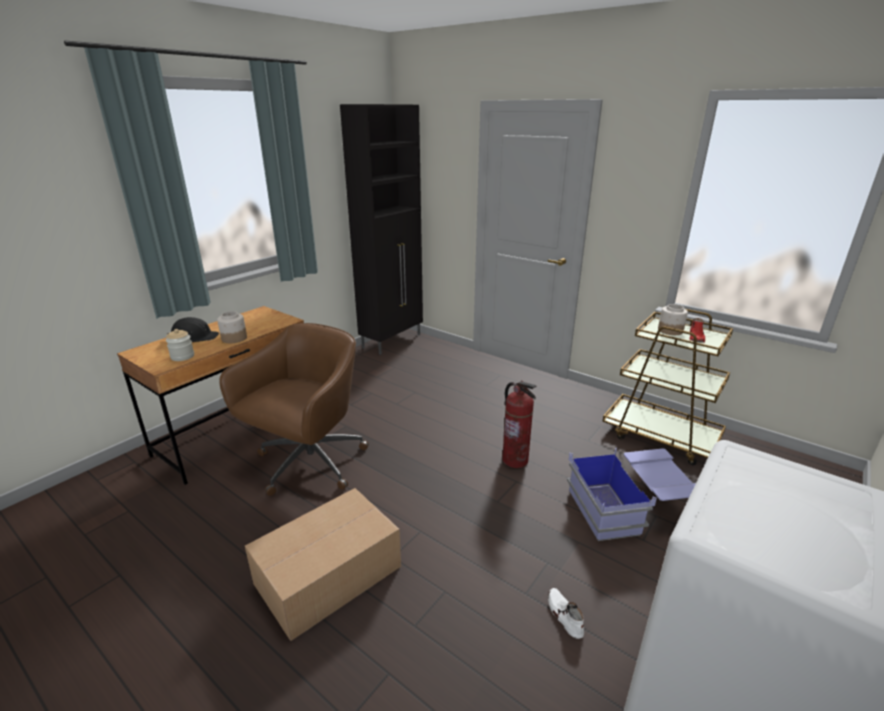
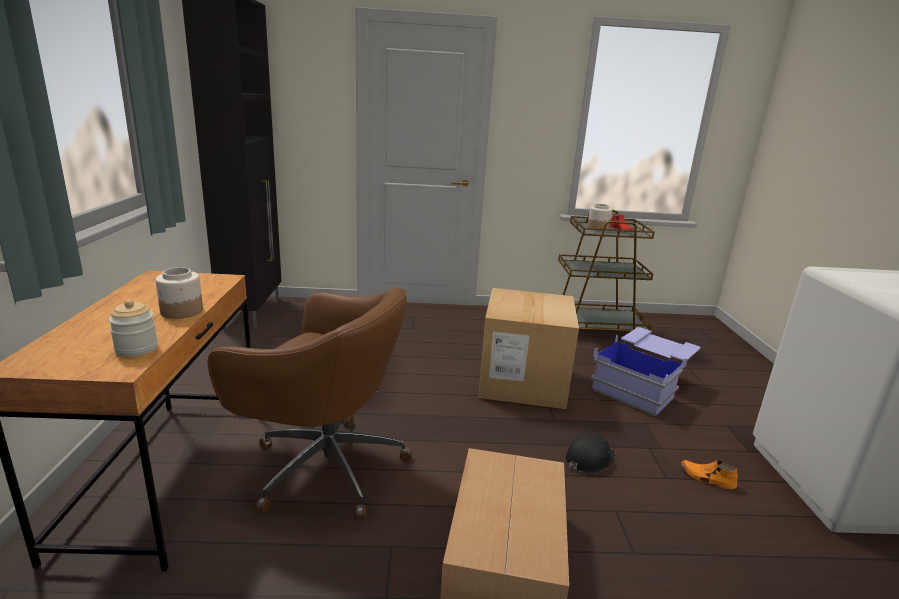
camera: 40 degrees left, 5 degrees down
black hard hat [167,317,219,342] -> black hard hat moved to [564,433,616,474]
brown office chair [219,323,369,496] -> brown office chair turned 120 degrees clockwise [208,287,413,520]
fire extinguisher [502,381,536,468] -> cardboard box [478,288,579,409]
white shoe [548,588,584,639] -> orange shoe [681,460,738,490]

